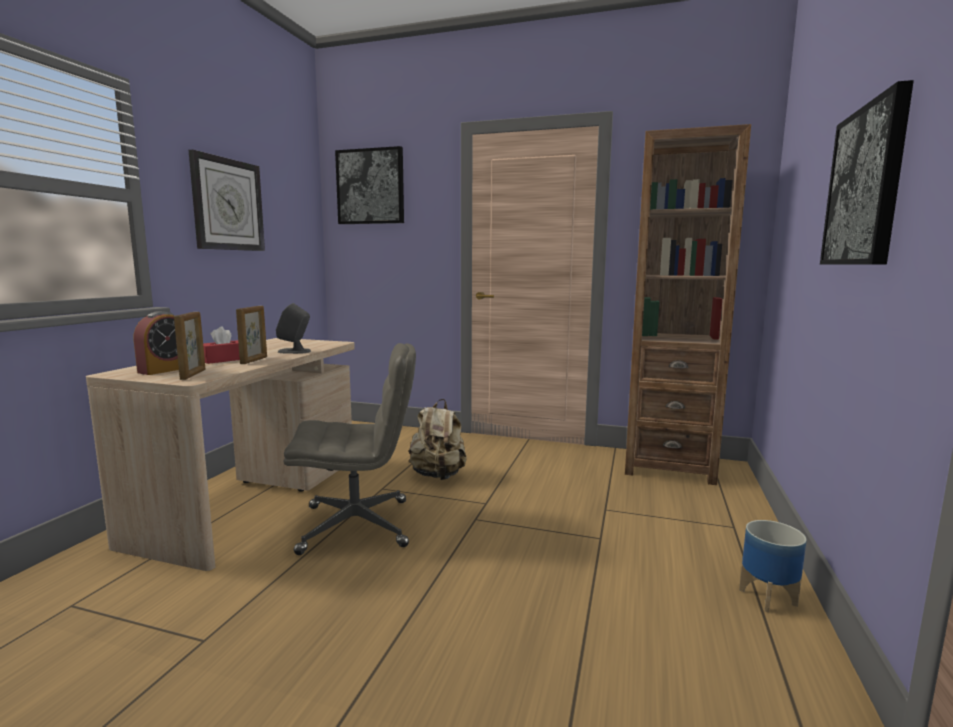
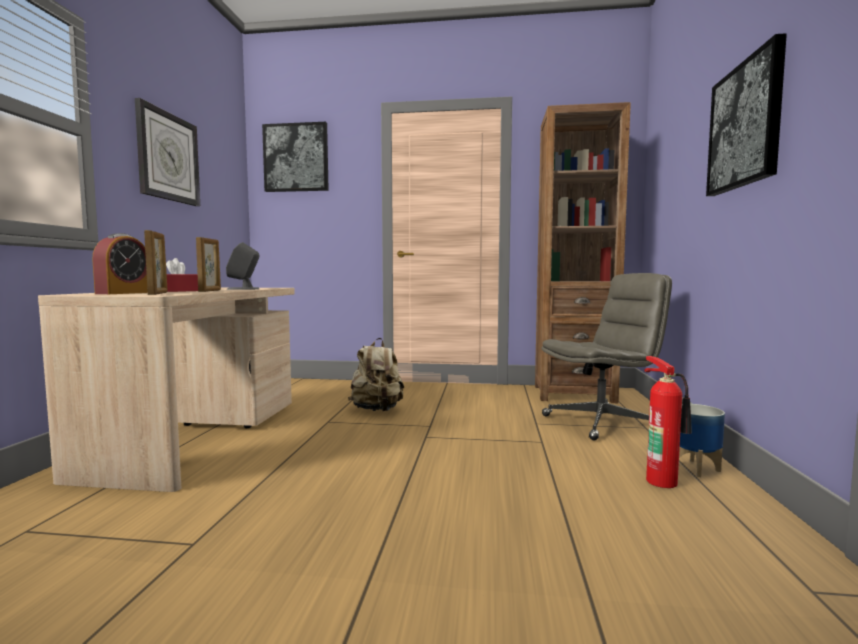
camera: 10 degrees left, 5 degrees down
grey office chair [283,343,416,555] -> grey office chair moved to [541,273,672,440]
none -> fire extinguisher [645,356,692,488]

